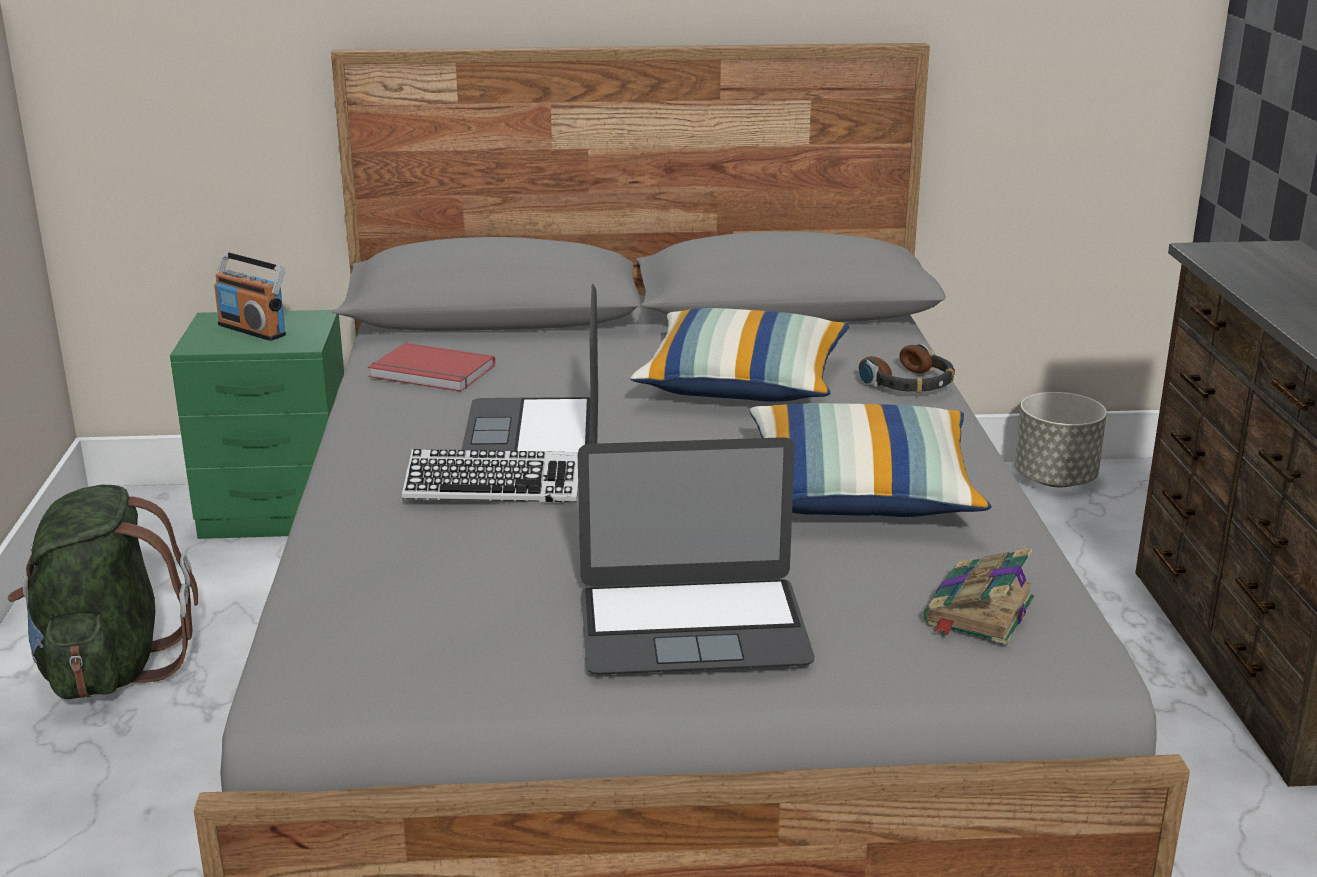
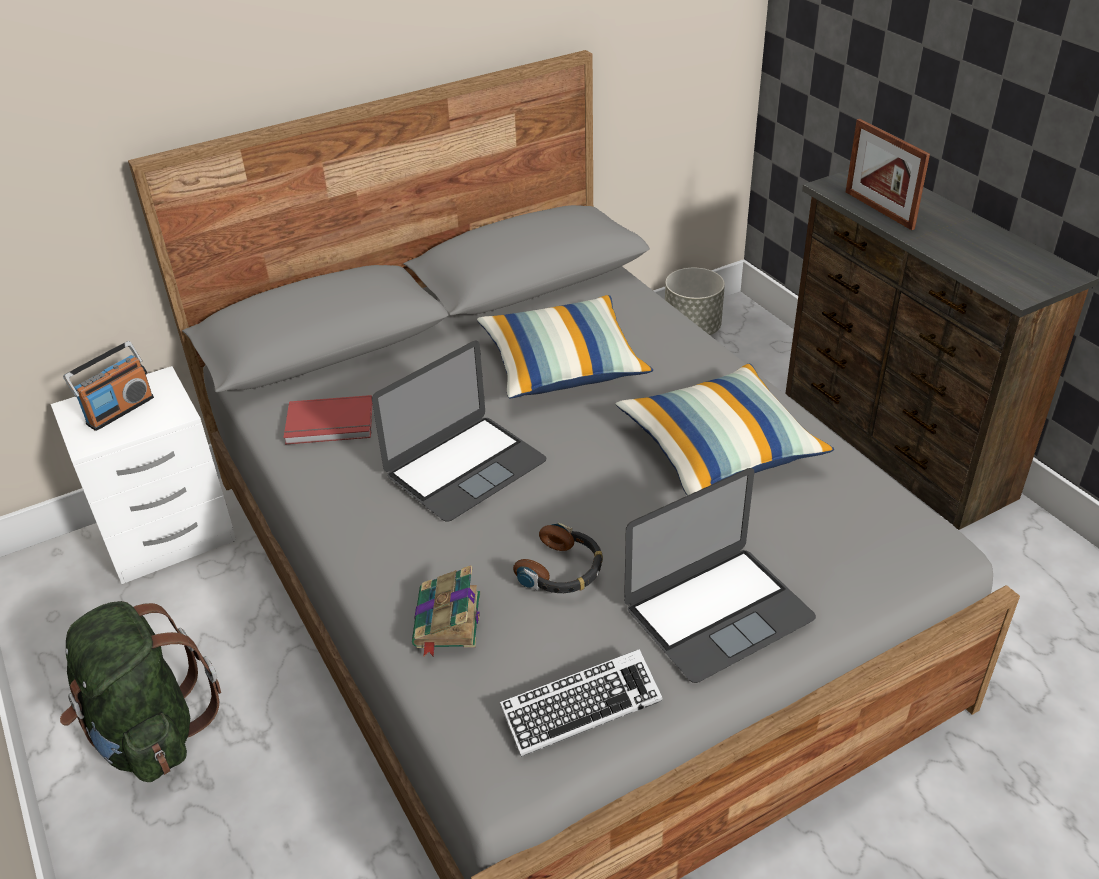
camera: 25 degrees left, 15 degrees up
green nightstand [170,310,344,539] -> white nightstand [51,366,236,584]
radio [214,252,286,341] -> radio turned 60 degrees counterclockwise [63,341,154,431]
keyboard [402,449,578,502] -> keyboard moved to [499,649,662,757]
laptop [462,284,598,452] -> laptop turned 105 degrees counterclockwise [372,340,546,522]
headphones [859,344,955,393] -> headphones moved to [513,523,603,593]
book [924,547,1035,645] -> book moved to [412,565,480,657]
none -> picture frame [846,119,930,230]

